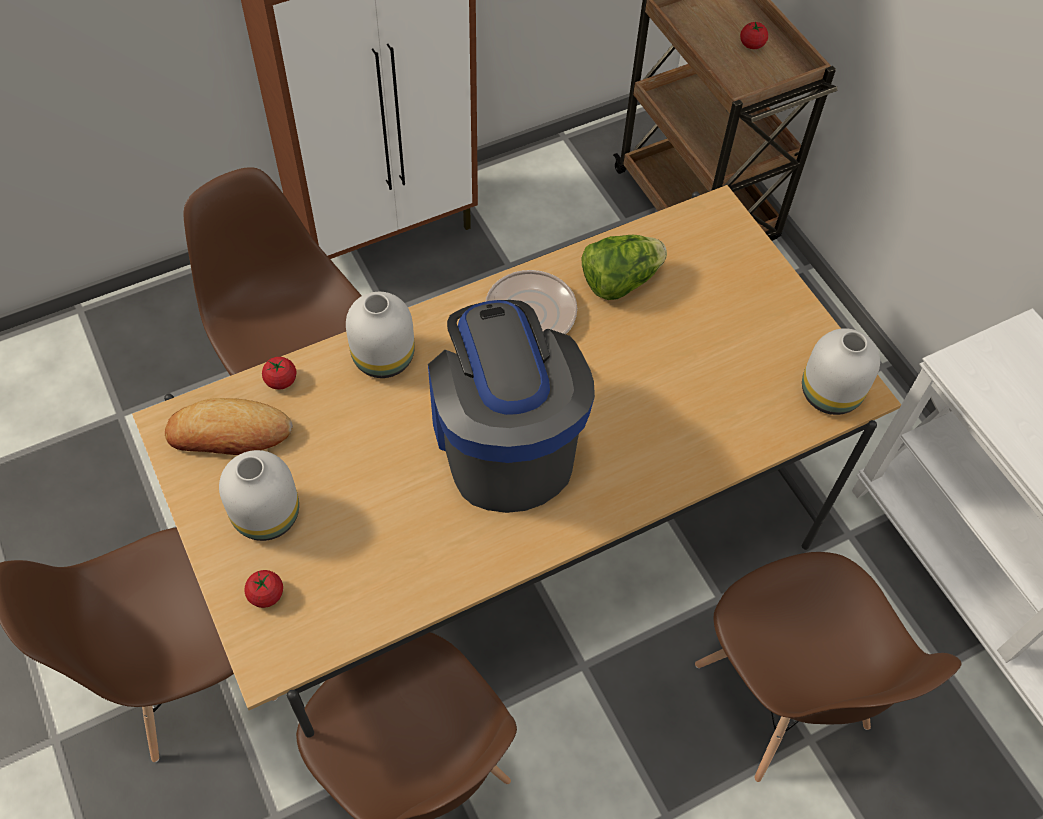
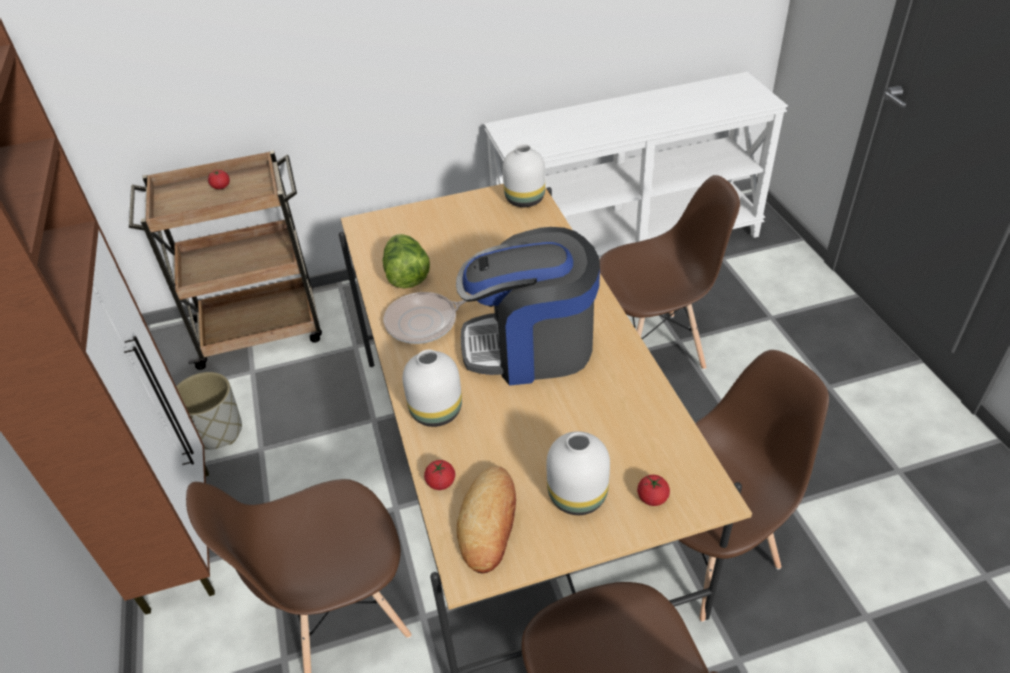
camera: 75 degrees left, 15 degrees down
none -> grey planter [176,372,242,450]

